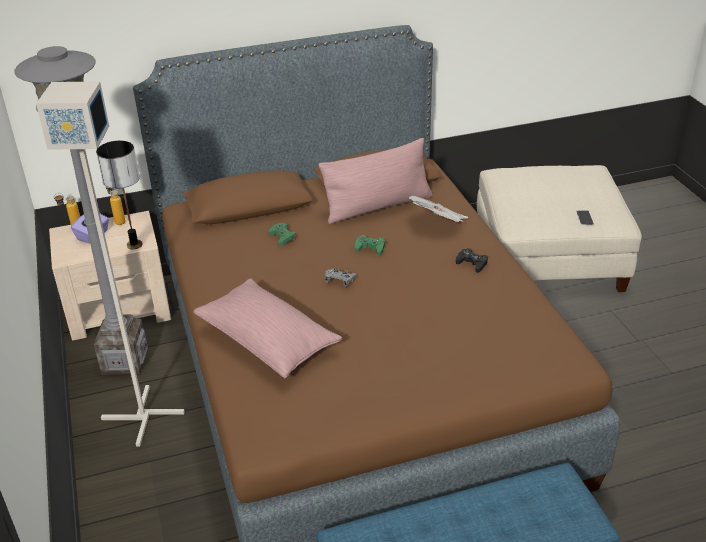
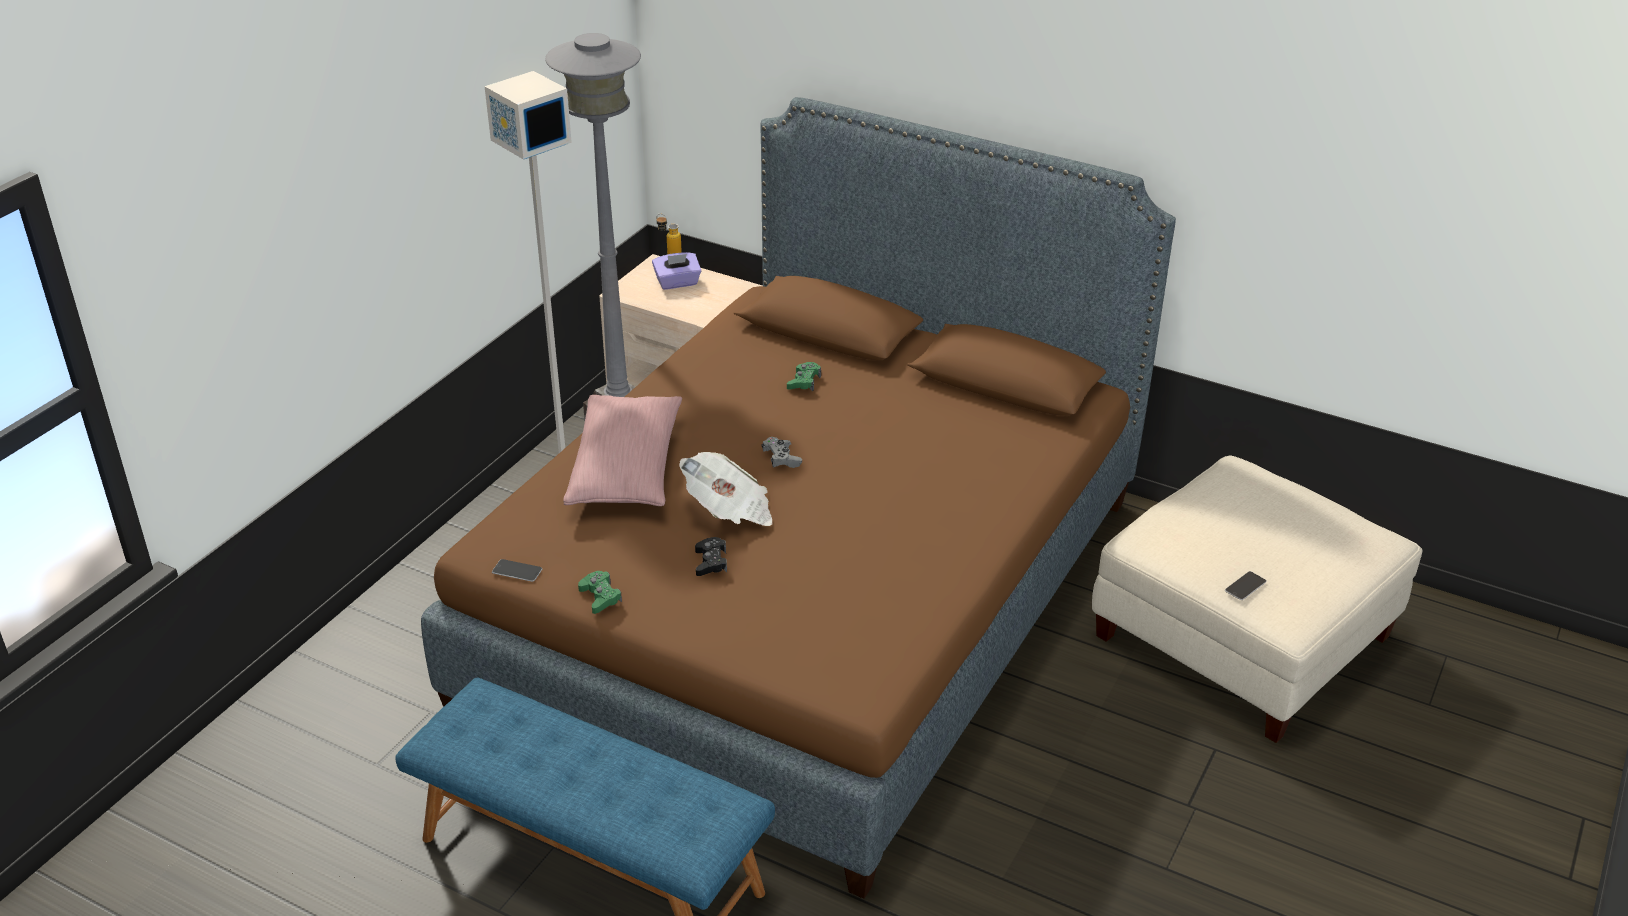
camera: 45 degrees right, 0 degrees up
table lamp [96,141,143,249] -> none
bottle [106,187,125,225] -> none
pink pillow [318,138,432,224] -> none
green game controller [355,235,385,256] -> green game controller moved to [578,571,622,614]
newspaper [409,196,468,222] -> newspaper moved to [679,452,773,526]
black game controller [456,248,488,273] -> black game controller moved to [695,537,727,576]
none -> phone [492,559,542,582]

